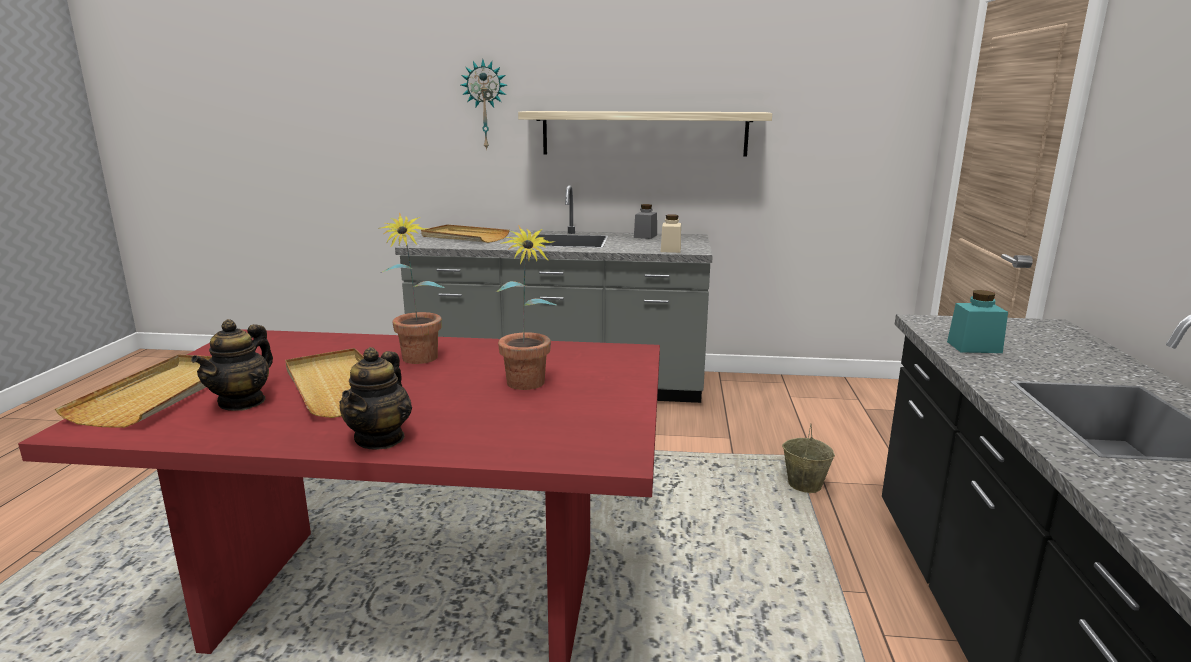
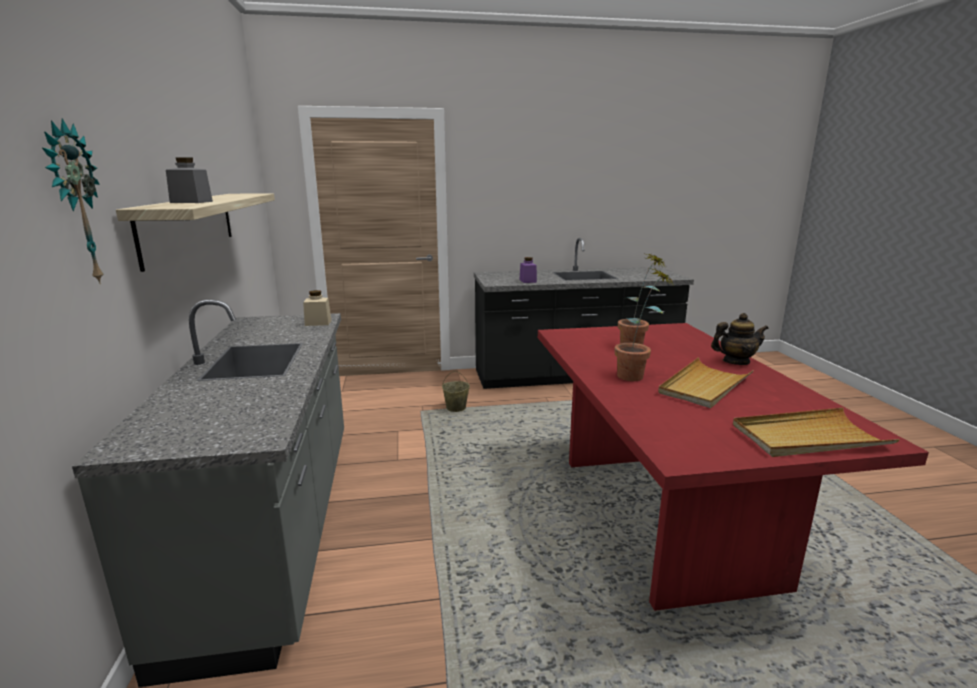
camera: 105 degrees left, 0 degrees up
teapot [191,319,273,411] -> none
beige tray [421,224,510,243] -> none
grey jar [634,204,657,239] -> grey jar moved to [166,157,213,203]
turquoise jar [947,290,1008,353] -> purple jar [520,257,537,283]

